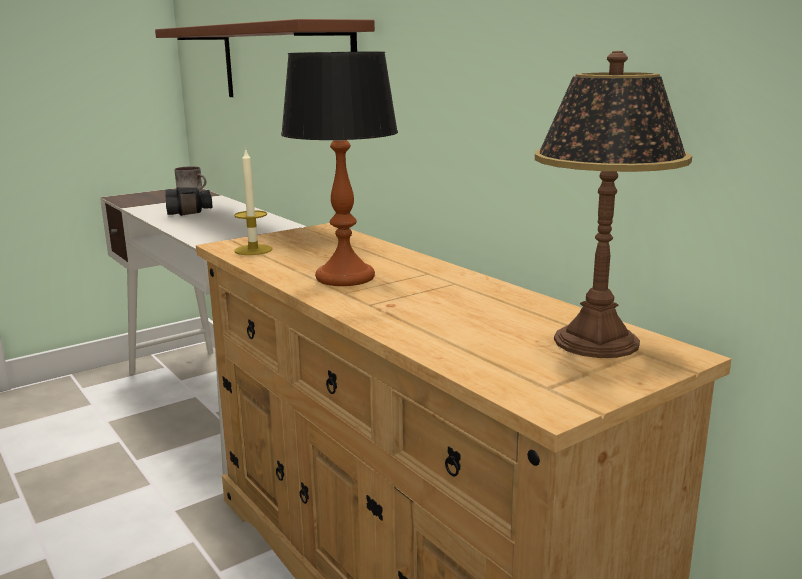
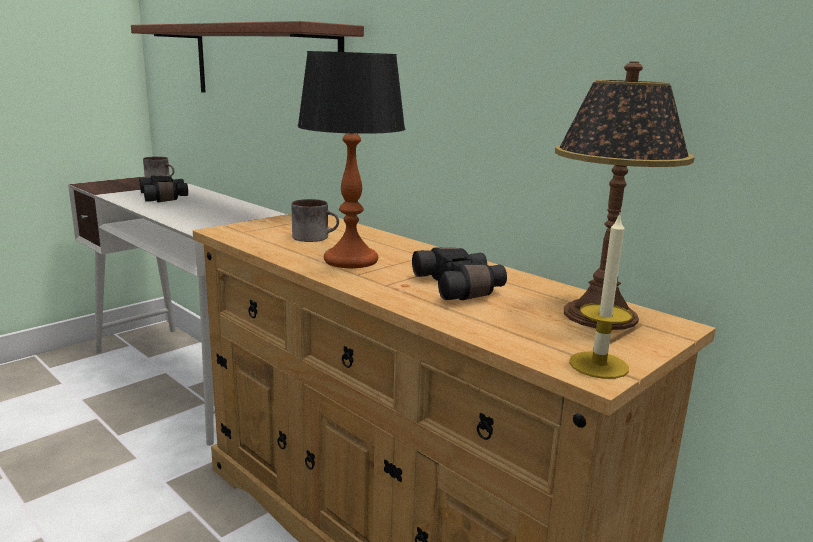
camera: 10 degrees left, 0 degrees up
candle [234,150,273,255] -> candle moved to [569,213,632,379]
none -> mug [291,199,339,242]
none -> black binoculars [412,248,507,300]

